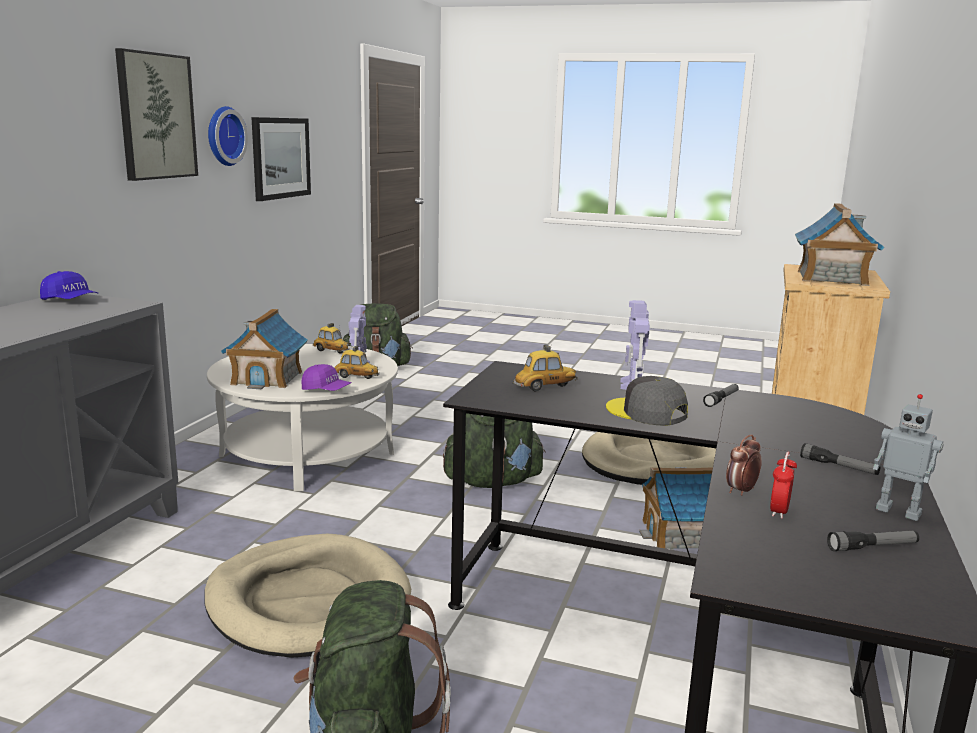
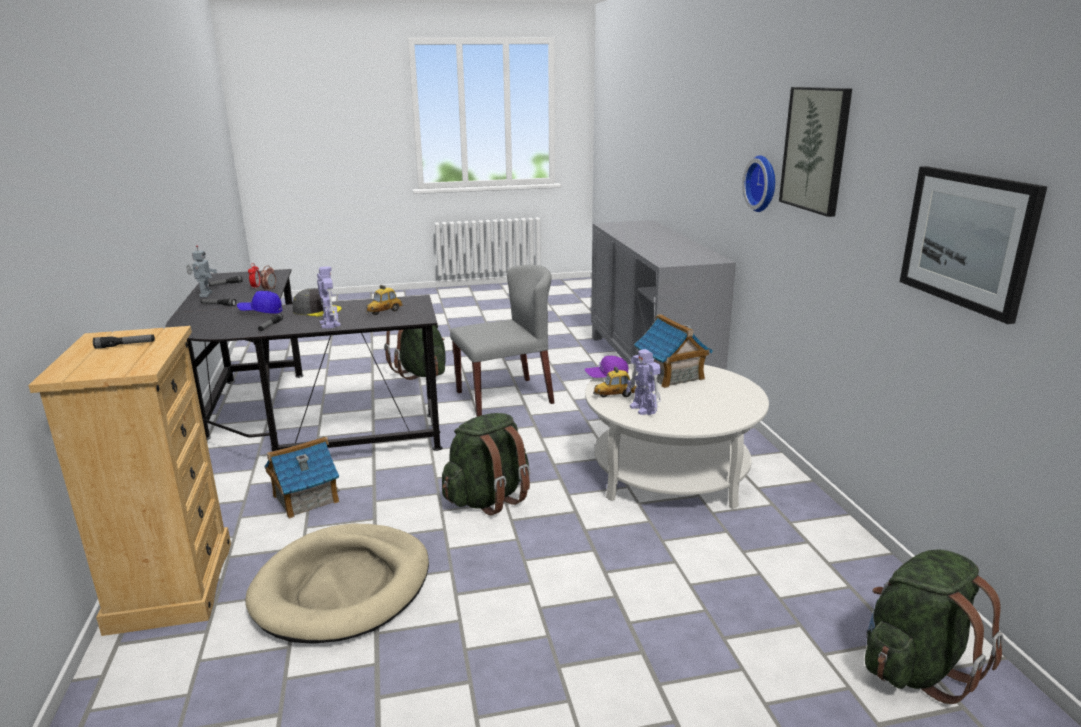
camera: 150 degrees right, 5 degrees up
blue cap [40,271,99,300] -> blue cap moved to [237,291,282,314]
beige dog bed [204,534,411,658] -> grey chair [450,265,555,417]
wall clock [208,106,248,166] -> wall clock moved to [743,155,775,212]
toy car [312,323,350,354] -> none
toy house [795,203,884,286] -> flashlight [93,334,155,349]
toy robot [873,394,943,521] -> toy robot turned 75 degrees clockwise [186,245,217,297]

